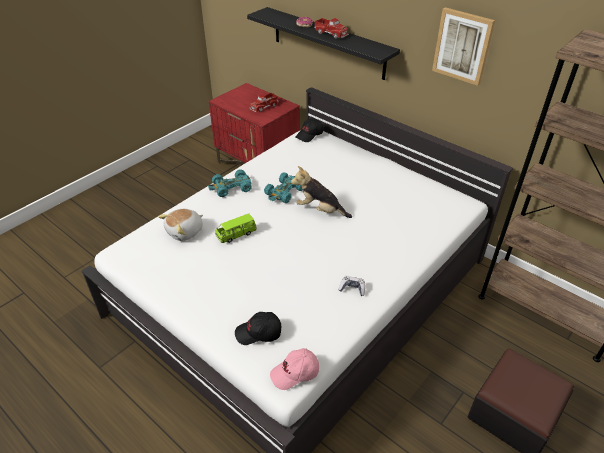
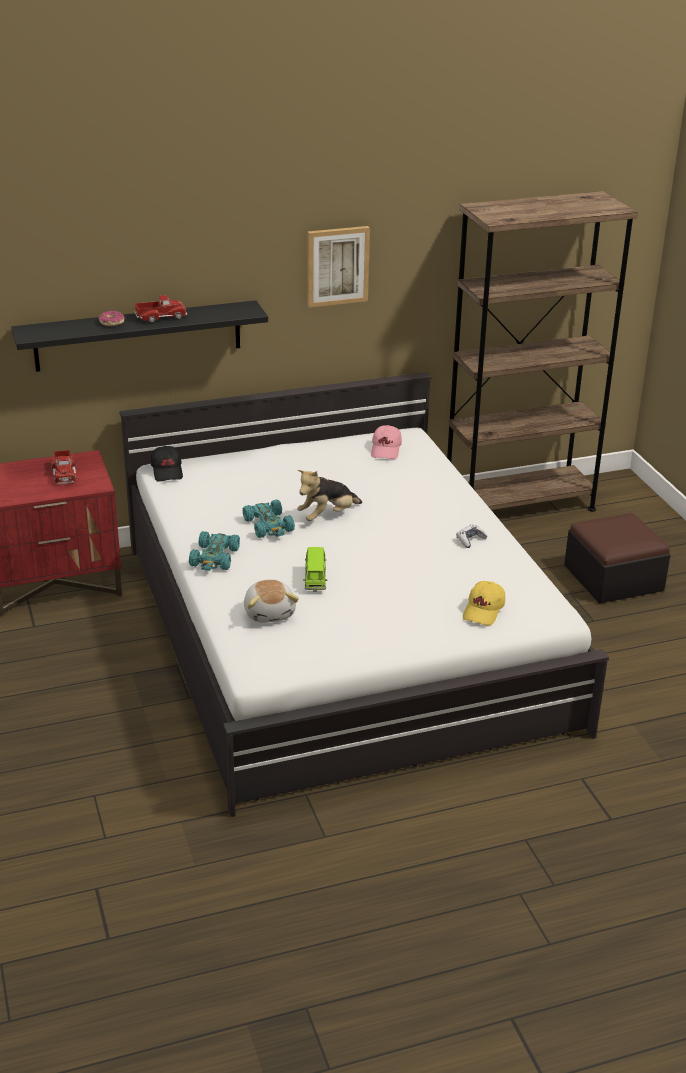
camera: 60 degrees left, 10 degrees down
black cap [235,312,281,345] -> yellow cap [463,581,505,626]
pink cap [270,348,319,390] -> pink cap moved to [371,425,402,459]

